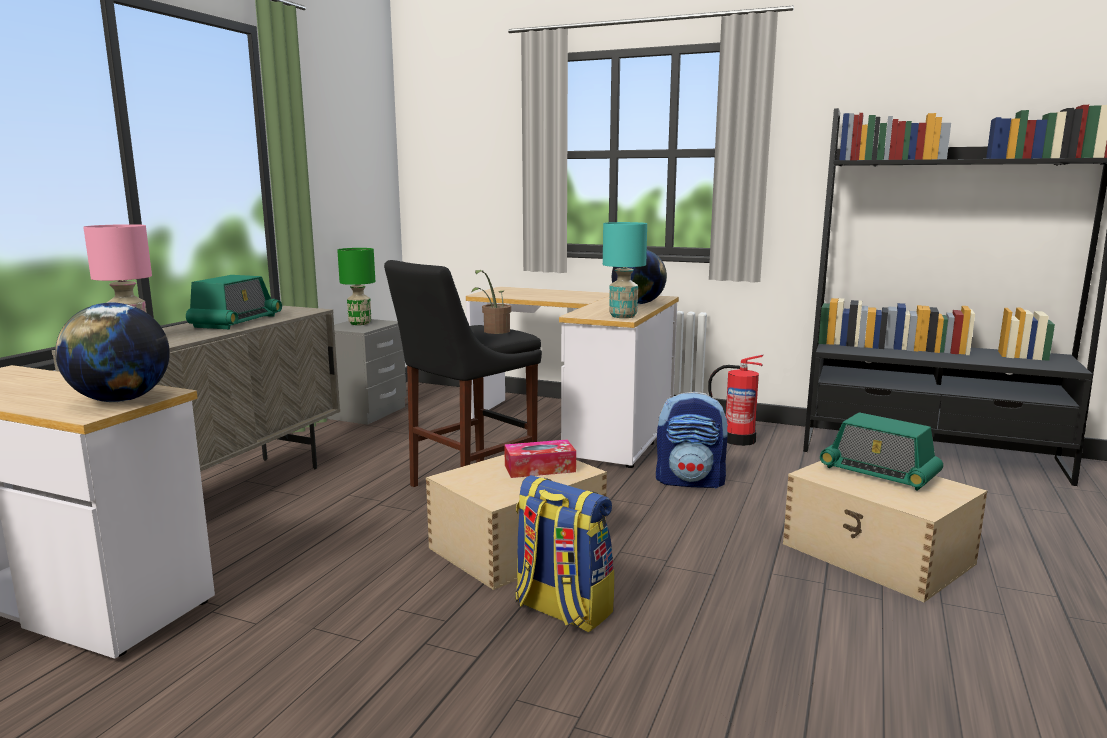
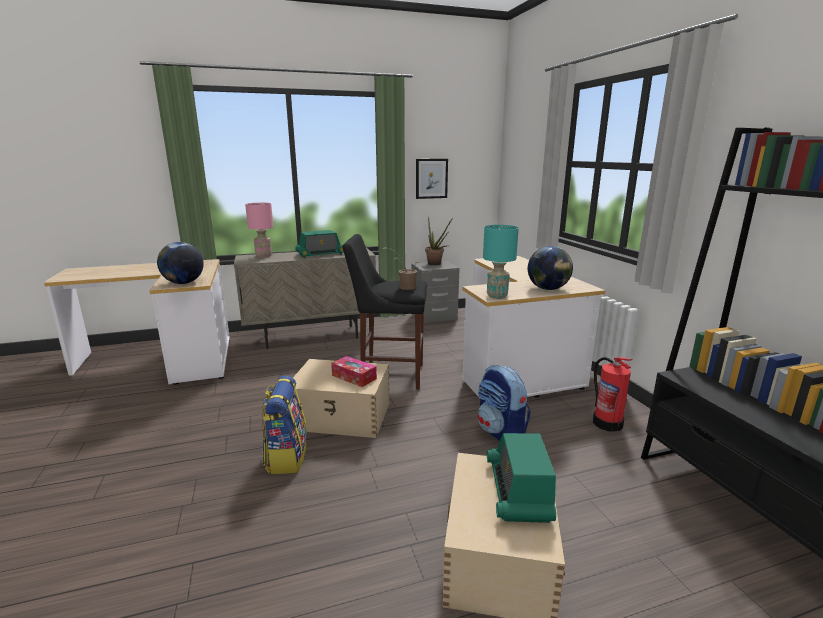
camera: 50 degrees right, 5 degrees up
green table lamp [337,248,375,325] -> potted plant [425,216,453,266]
none -> picture [416,159,448,199]

